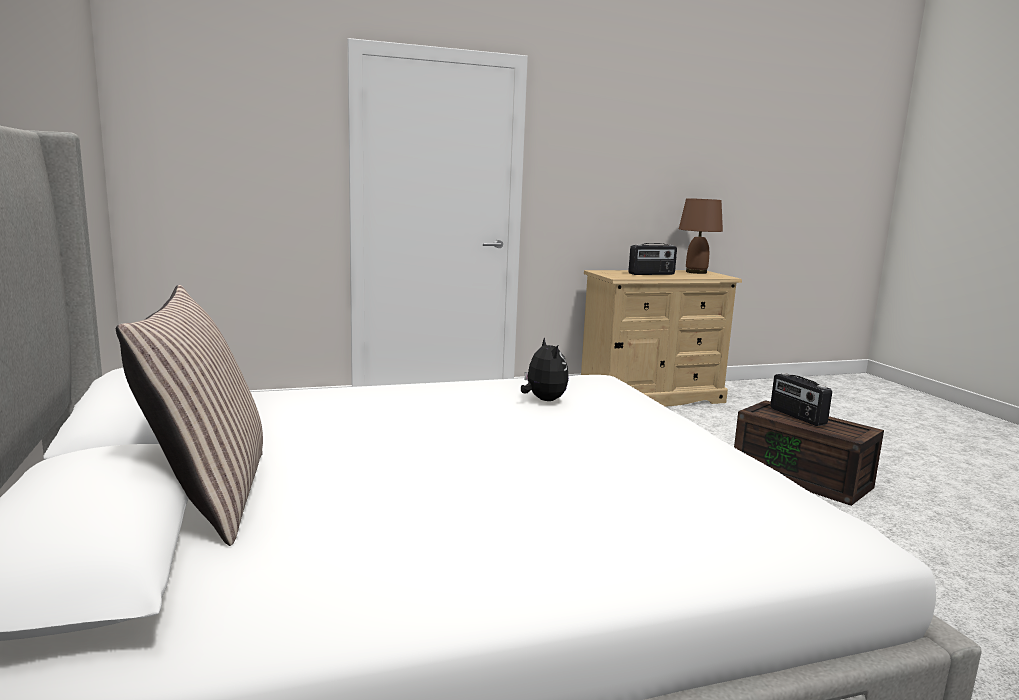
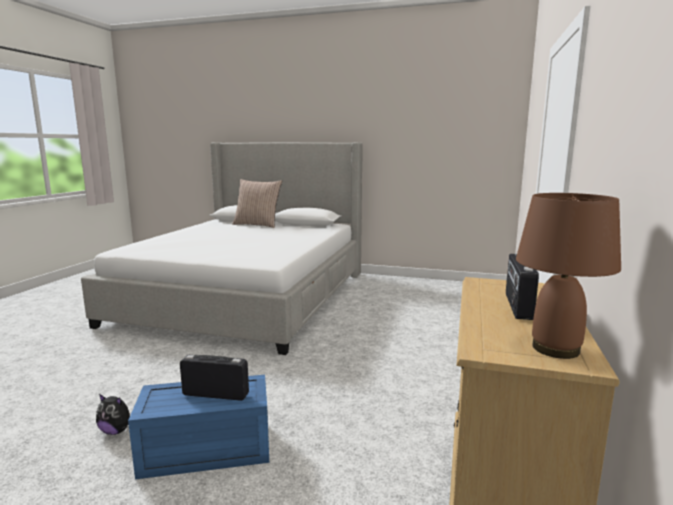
camera: 125 degrees right, 0 degrees up
plush toy [521,337,569,401] -> plush toy moved to [96,394,130,435]
brown storage box [734,400,884,506] -> blue storage box [128,375,269,479]

